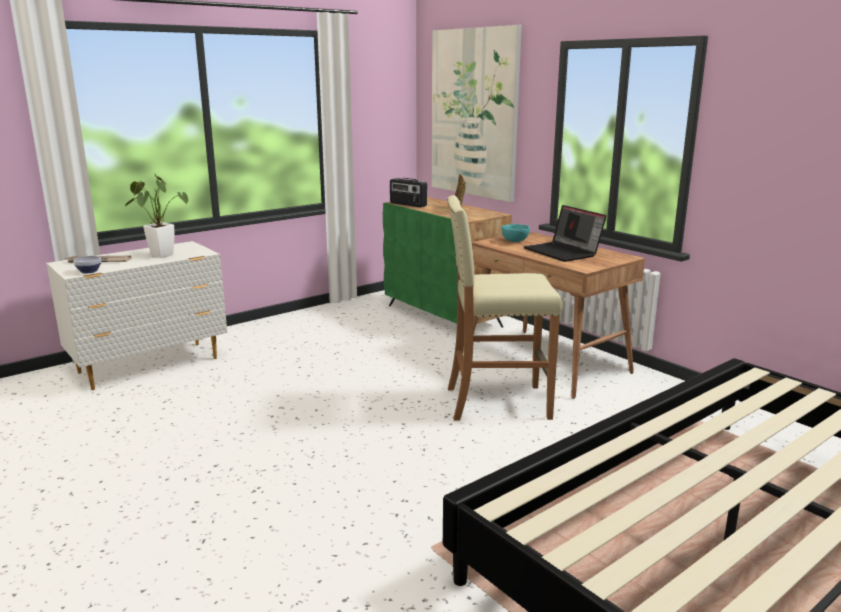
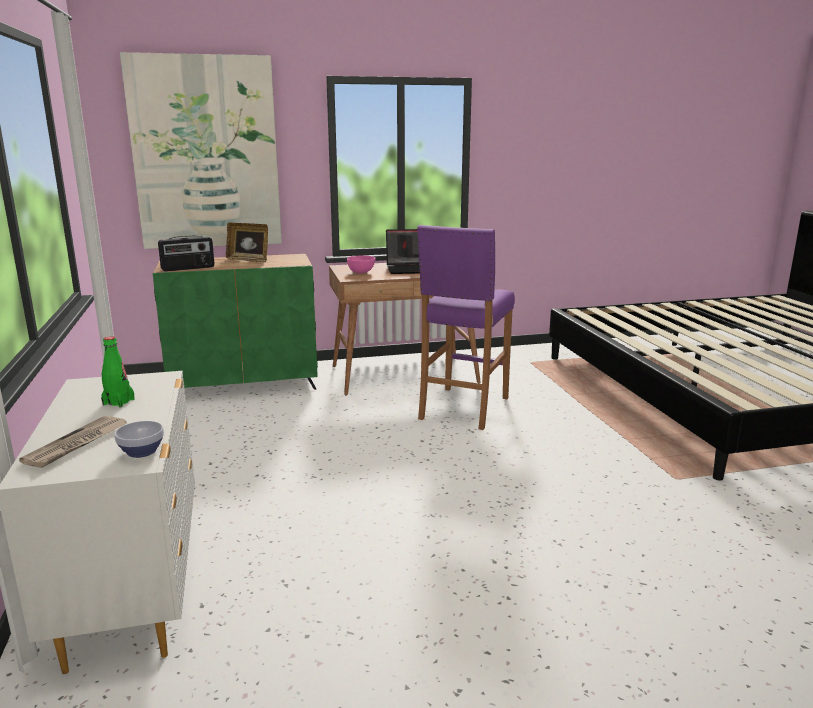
camera: 65 degrees left, 0 degrees up
potted plant [125,174,189,258] -> green bottle [101,337,135,407]
beige stool [447,195,563,421] -> purple stool [417,225,515,430]
turquoise bowl [502,224,530,242] -> pink bowl [347,255,376,273]

